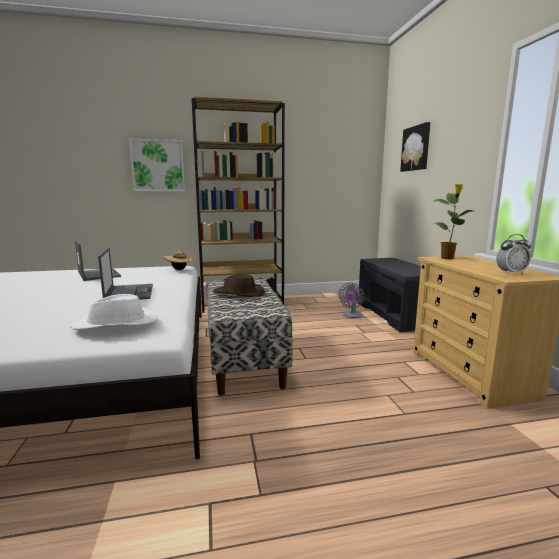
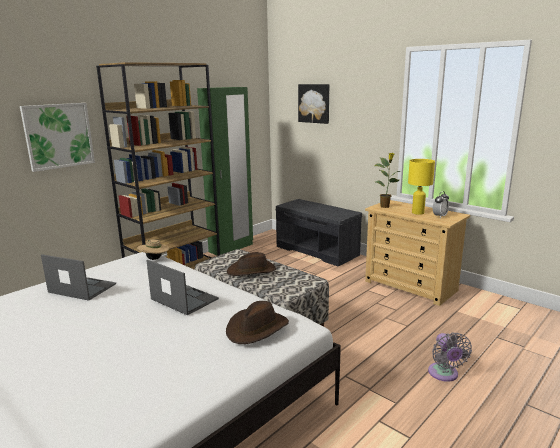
camera: 35 degrees left, 5 degrees up
white hat [71,294,158,330] -> brown hat [226,301,289,344]
grey fan [338,283,364,318] -> grey fan moved to [428,332,472,382]
none -> green wardrobe [197,87,253,256]
none -> yellow table lamp [408,159,435,215]

